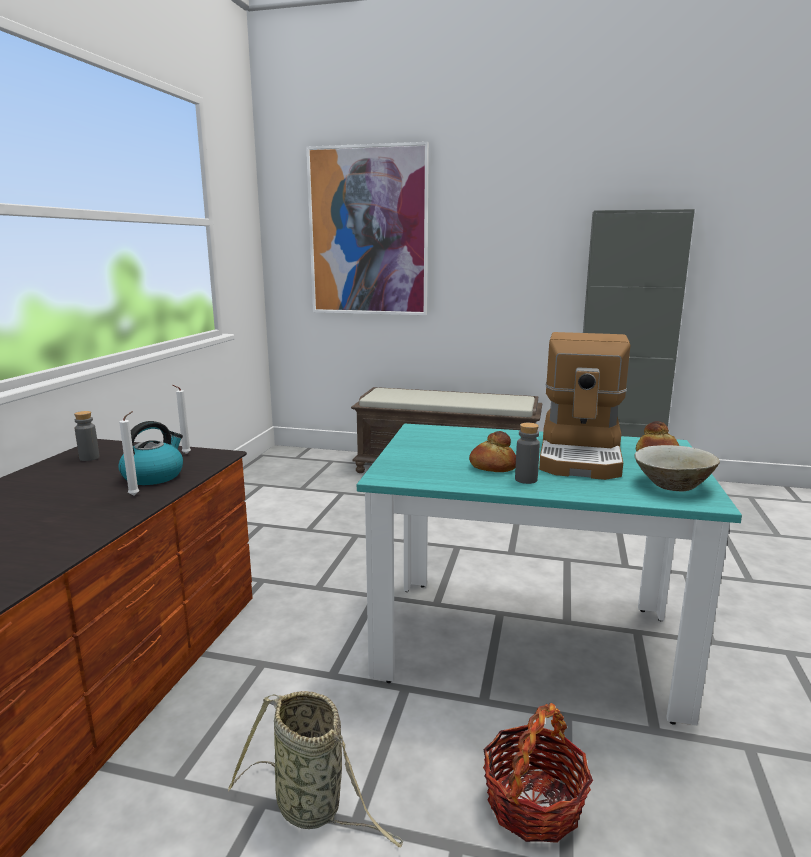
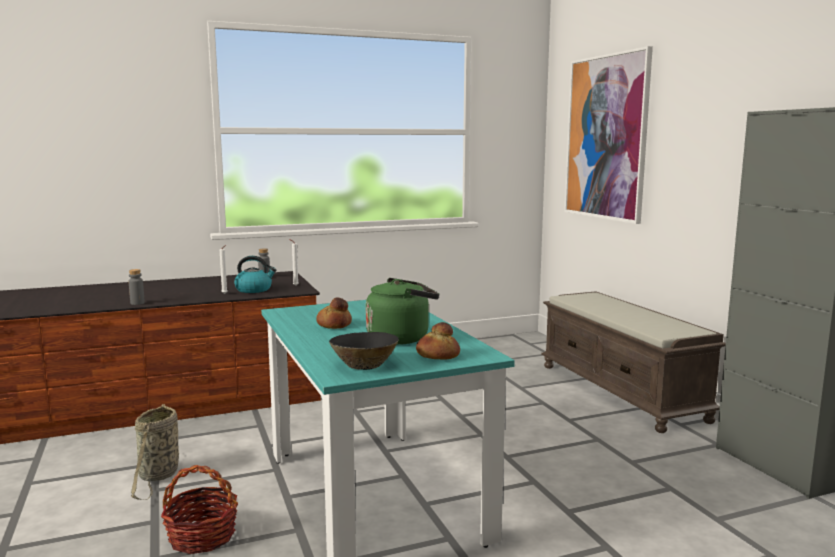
camera: 55 degrees right, 5 degrees down
grey bottle [515,423,540,484] -> grey bottle moved to [129,269,145,305]
coffee machine [539,332,630,480] -> green kettle [366,278,439,345]
beige bowl [635,445,720,491] -> black bowl [329,332,399,370]

